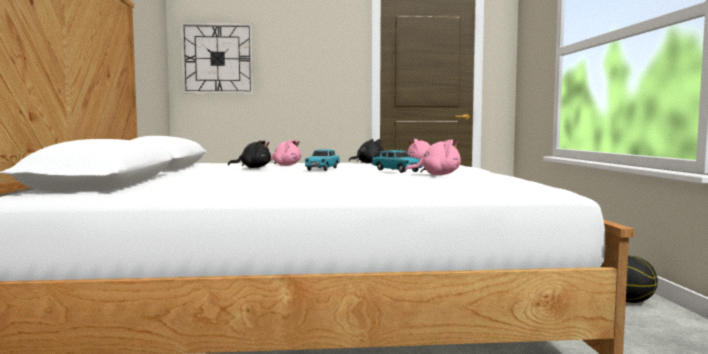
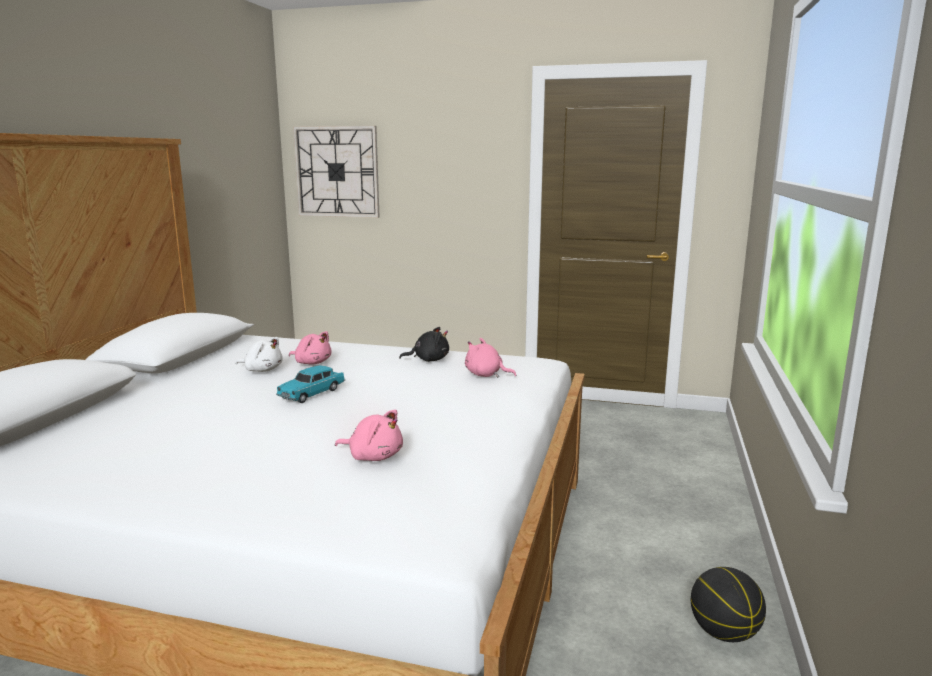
camera: 20 degrees right, 10 degrees up
black plush toy [228,141,271,168] -> white plush toy [236,337,283,372]
turquoise toy car [371,150,423,173] -> none

